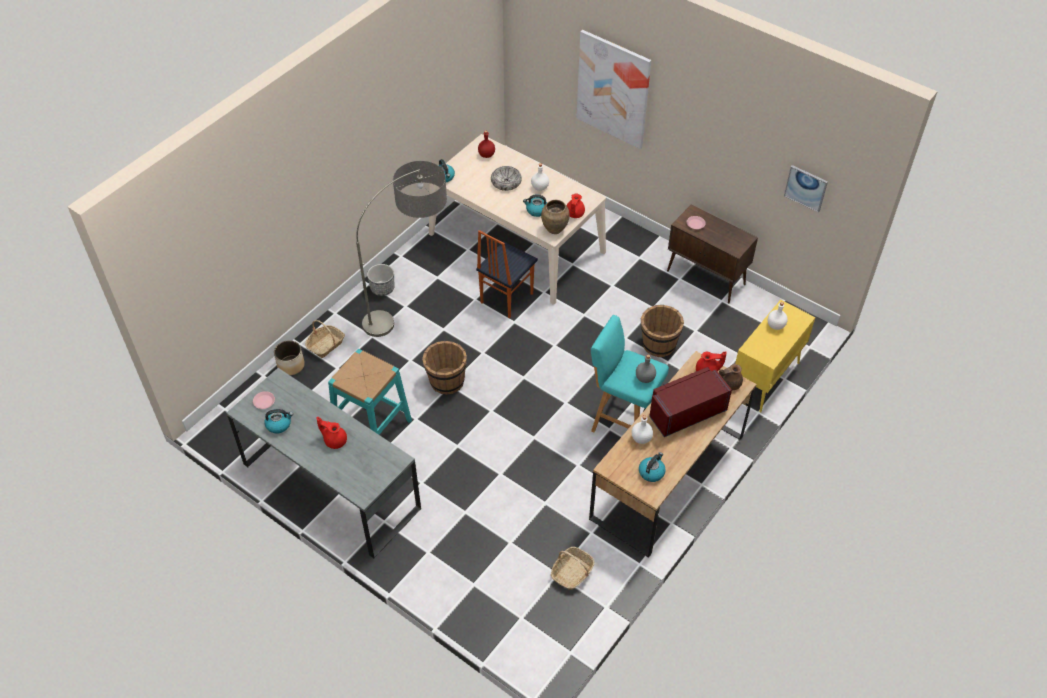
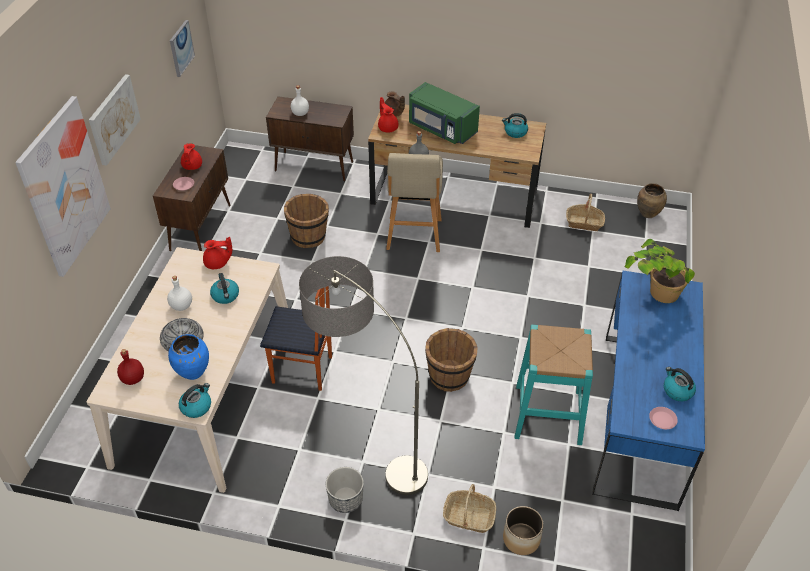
camera: 115 degrees left, 5 degrees down
grey desk [226,368,421,559] -> blue desk [592,271,705,511]
red teapot [316,417,347,449] -> red teapot moved to [181,143,202,170]
brown vase [541,200,570,234] -> brown vase moved to [637,183,667,218]
turquoise stool [591,315,669,433] -> beige stool [386,153,443,252]
white bottle [632,415,653,444] -> none
red microwave [649,367,732,437] -> green microwave [409,82,480,144]
yellow cabinet [735,300,815,412] -> brown cabinet [266,96,354,181]
none -> picture [89,74,141,166]
none -> blue vase [168,334,209,380]
none -> potted plant [625,239,695,303]

